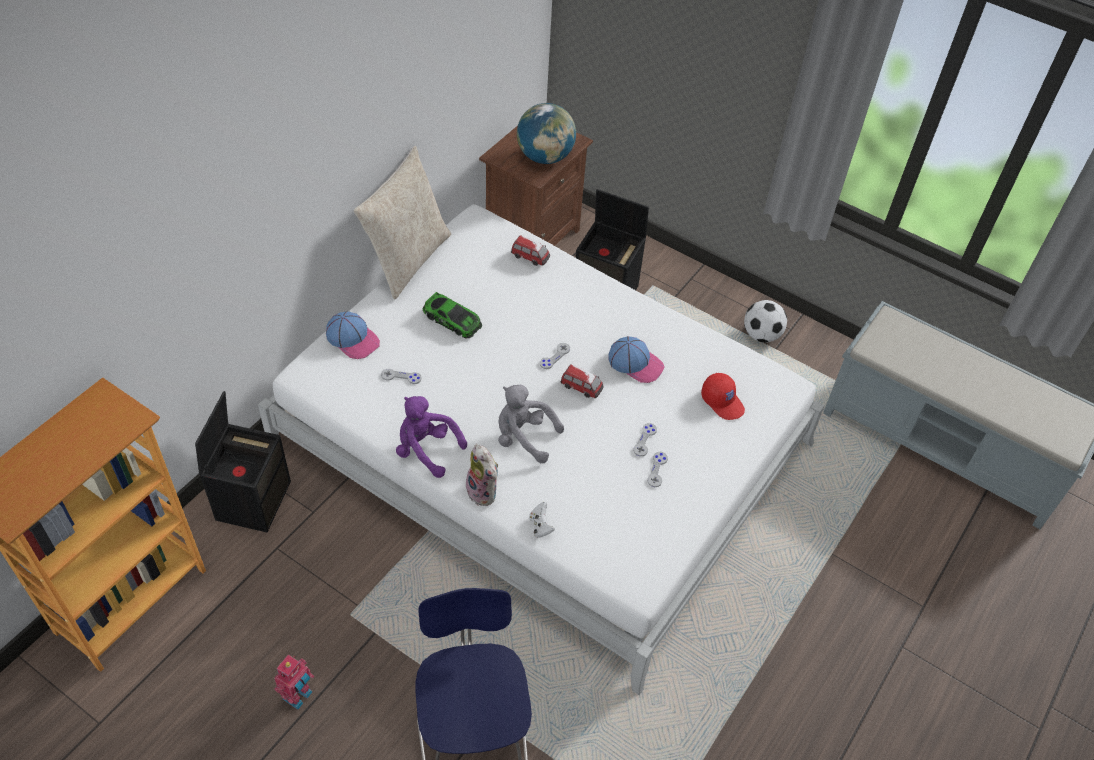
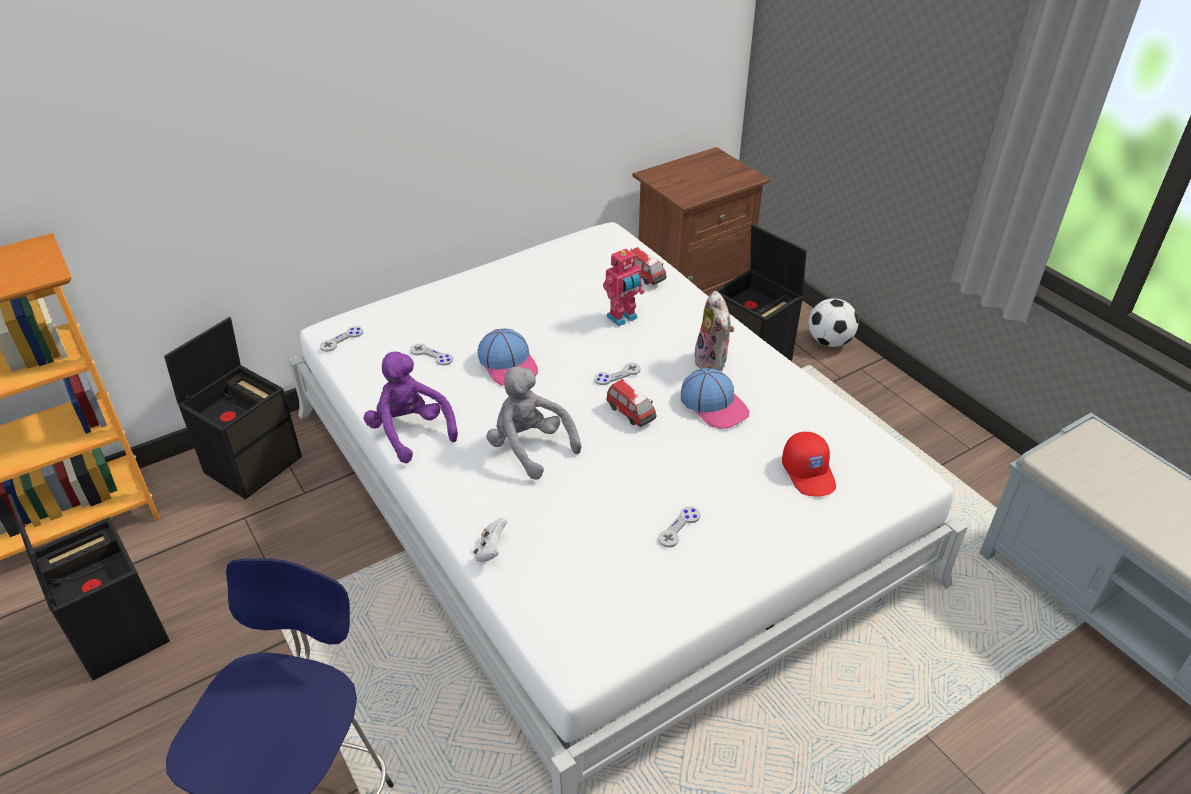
camera: 25 degrees right, 10 degrees down
toy robot [274,655,314,710] -> toy robot moved to [603,249,644,326]
cap [326,311,380,359] -> cap moved to [477,328,538,386]
beige pillow [354,146,451,299] -> none
toy car [423,292,482,339] -> none
plush toy [463,444,498,506] -> plush toy moved to [695,291,734,372]
globe [517,103,576,164] -> none
grey game controller [633,423,657,456] -> grey game controller moved to [320,326,363,352]
football [744,300,787,343] -> football moved to [808,298,859,347]
none -> black storage box [8,494,170,680]

